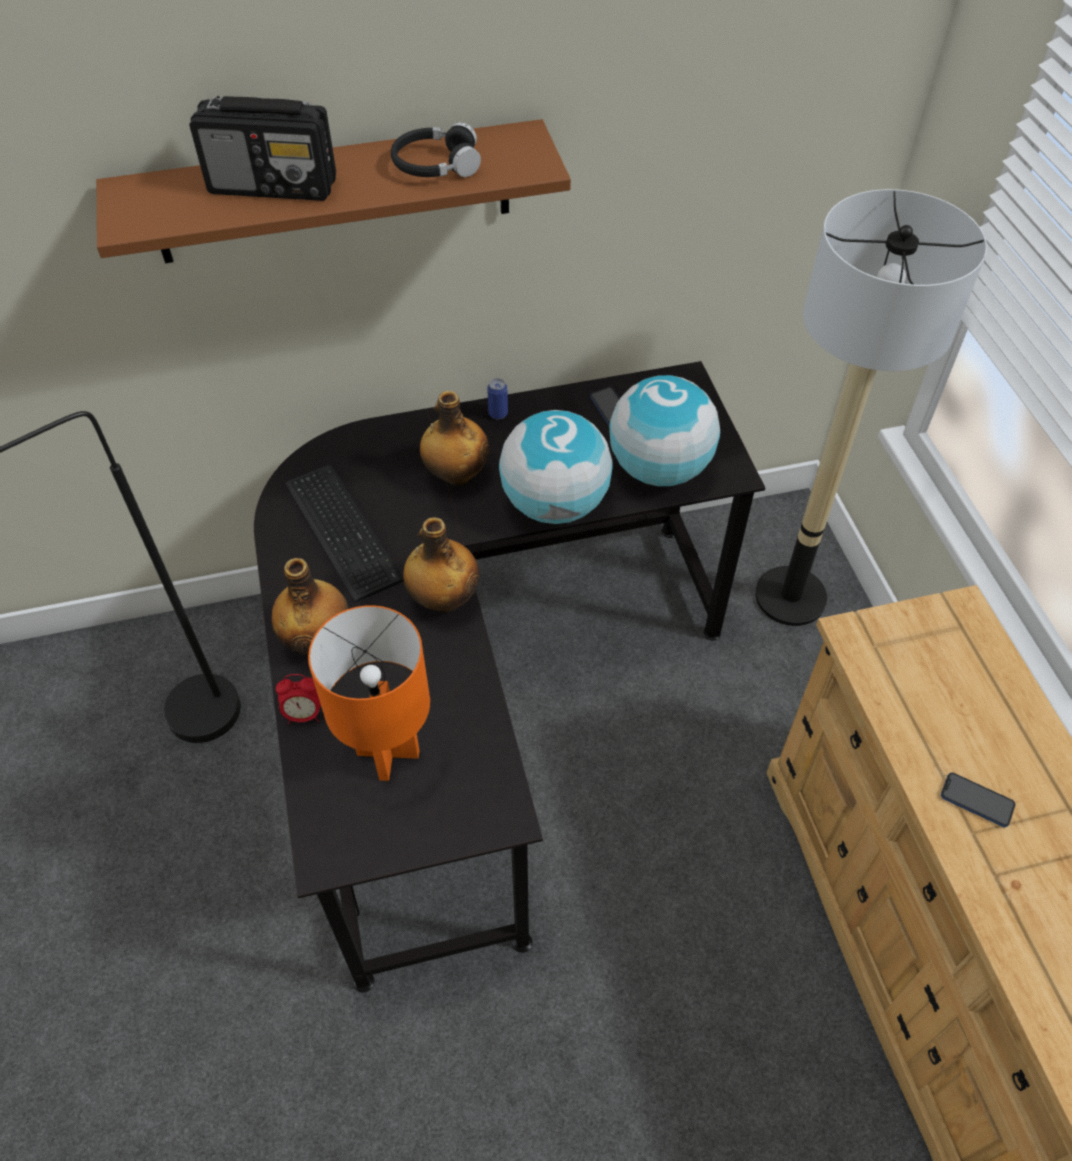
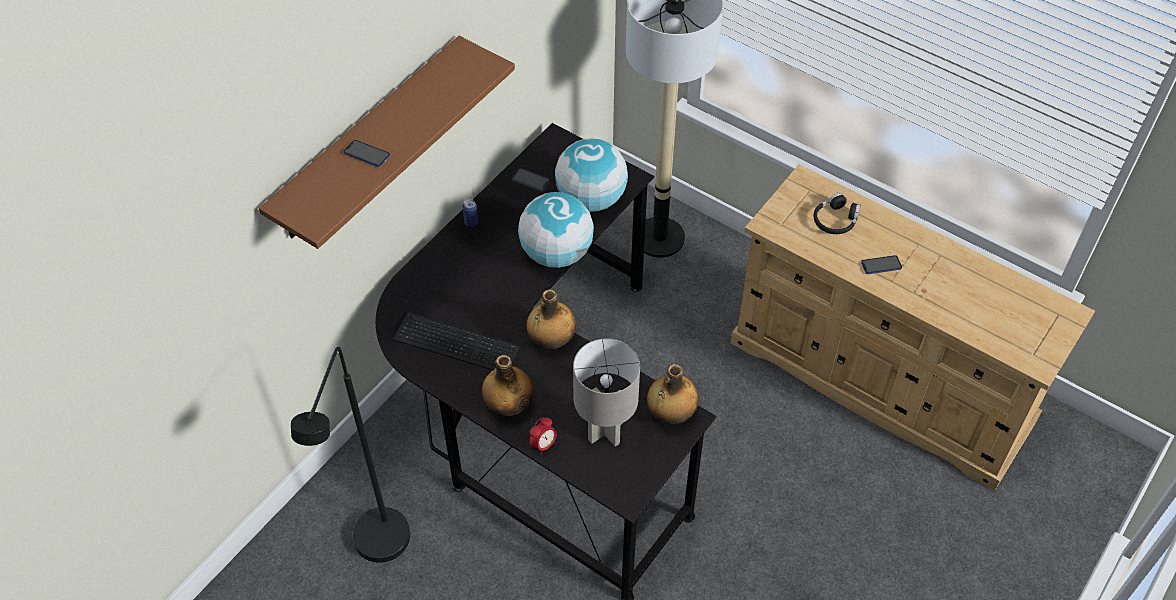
camera: 40 degrees left, 0 degrees up
radio [190,96,336,201] -> phone [344,140,390,167]
orange table lamp [308,605,430,781] -> grey table lamp [573,338,640,446]
black headphones [391,122,481,177] -> black headphones moved to [814,193,861,234]
bottle [420,391,490,486] -> bottle moved to [647,364,699,424]

